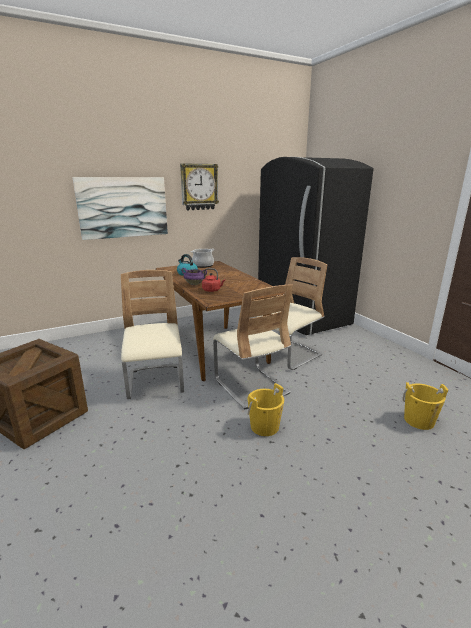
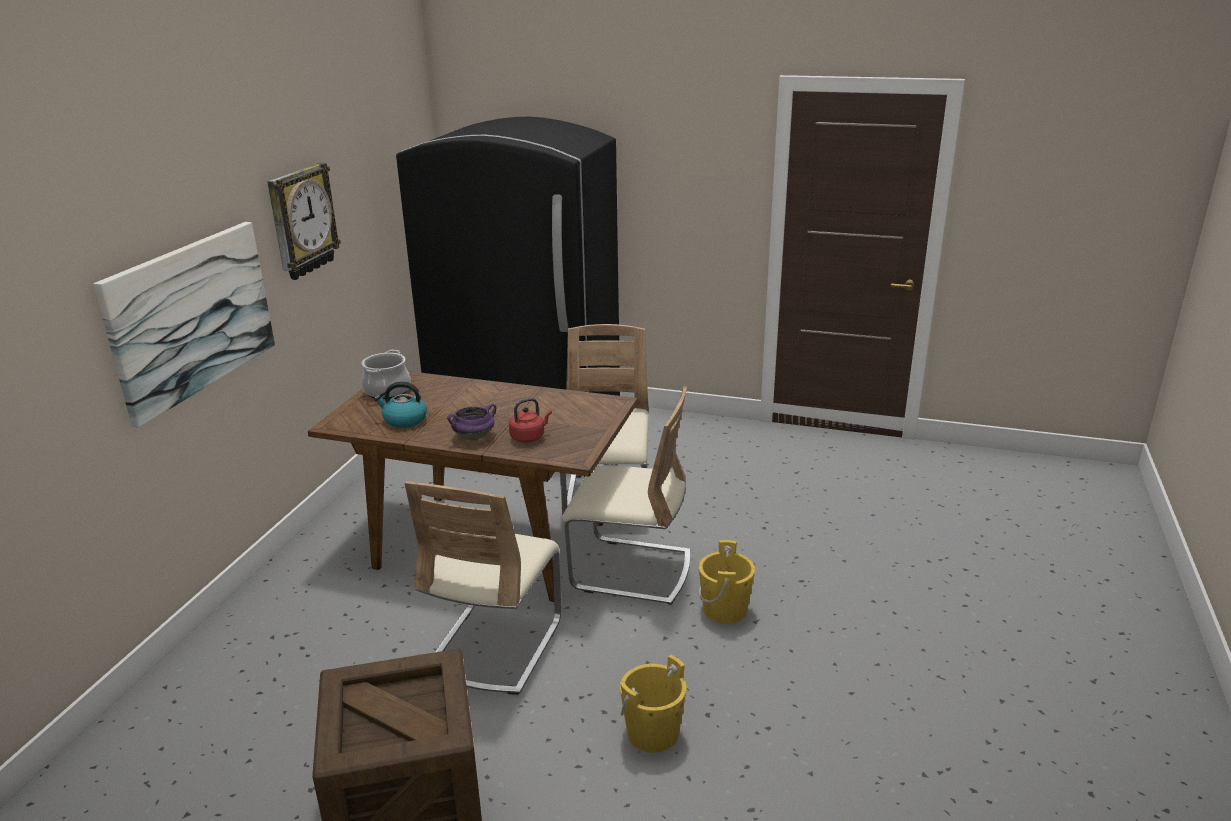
camera: 45 degrees left, 5 degrees up
beige chair [121,270,184,399] -> beige chair turned 105 degrees counterclockwise [404,481,561,695]
yellow bucket [403,382,448,430] -> yellow bucket moved to [620,654,687,753]

